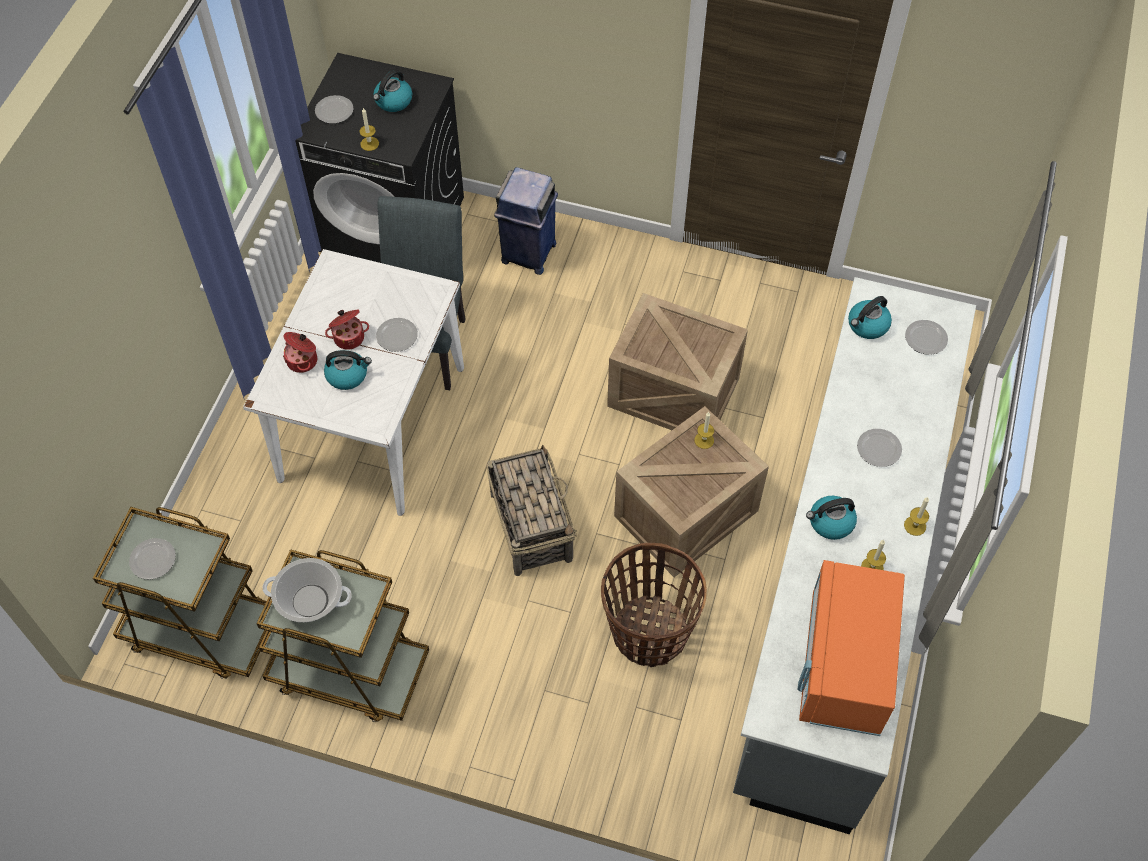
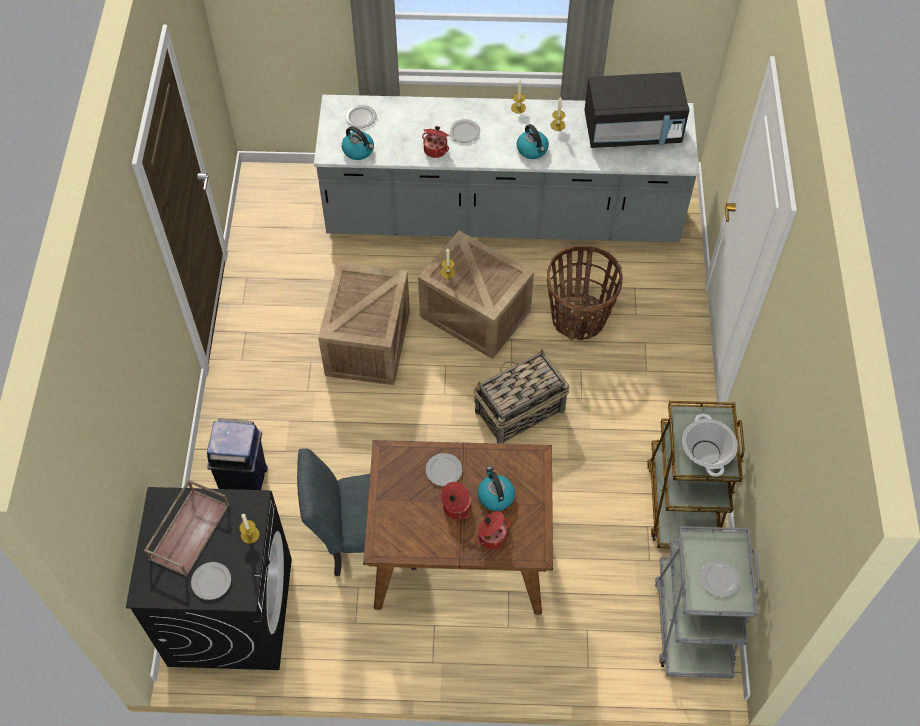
camera: 105 degrees left, 0 degrees up
brown cart [93,507,268,679] -> grey cart [655,526,760,678]
white dining table [243,249,464,516] -> brown dining table [363,440,553,615]
kettle [373,70,412,112] -> brown tray [144,479,229,577]
orange microwave [798,560,905,736] -> black microwave [585,72,689,148]
none -> cooking pot [422,126,449,158]

